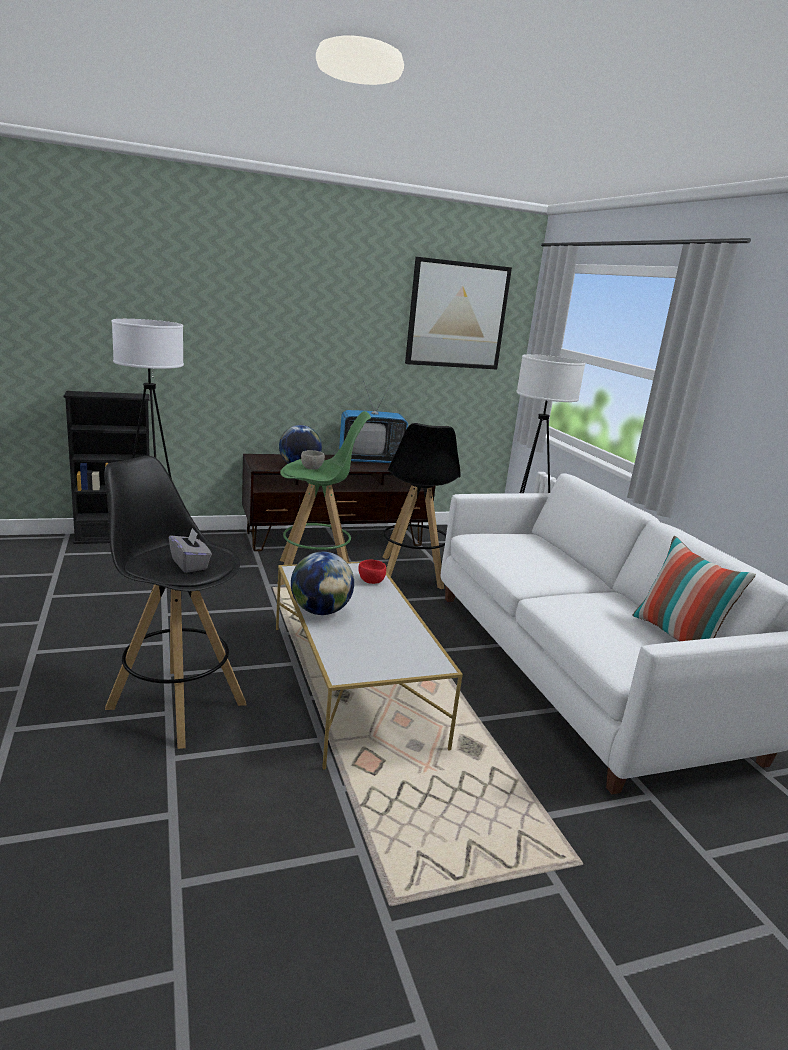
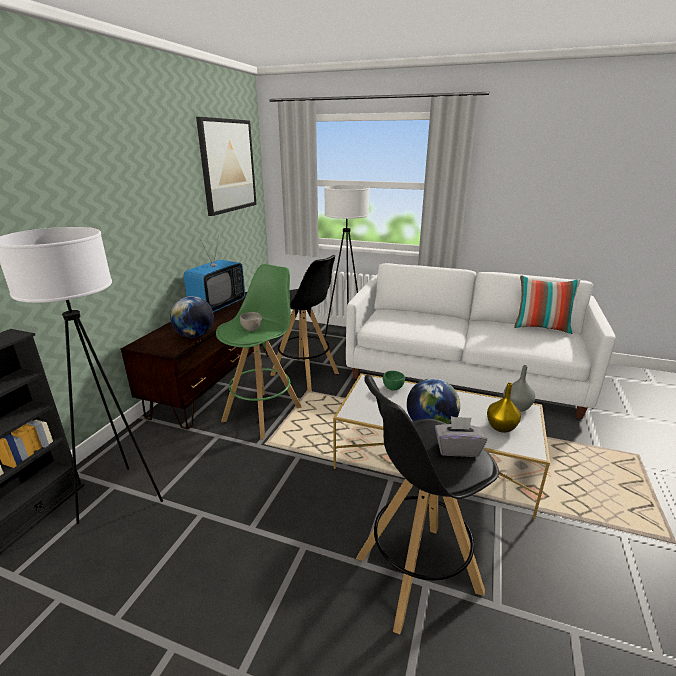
camera: 50 degrees left, 5 degrees up
red bowl [358,560,386,584] -> green bowl [383,371,405,391]
none -> yellow vase [487,382,521,433]
none -> grey vase [503,365,535,412]

